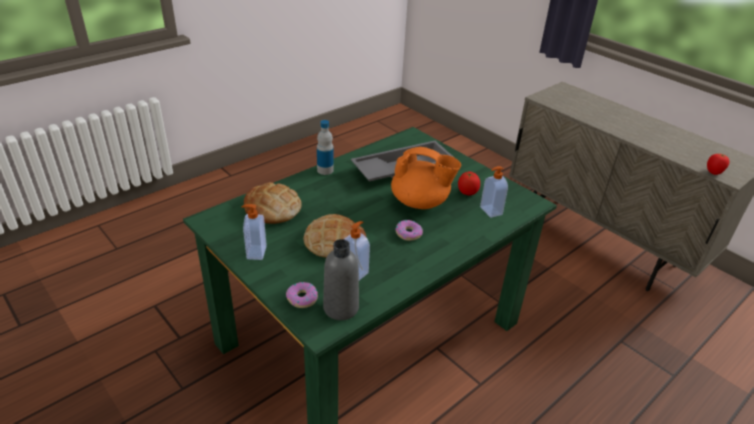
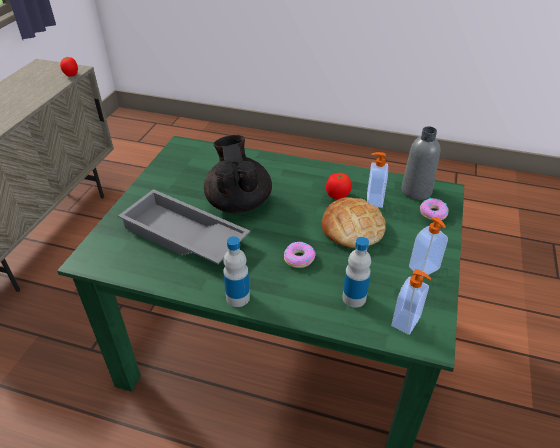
camera: 120 degrees left, 5 degrees up
bread [244,182,302,224] -> bottle [342,237,371,308]
orange teapot [391,147,461,209] -> black teapot [204,135,272,213]
donut [395,220,423,241] -> donut moved to [284,242,316,268]
tomato [458,172,480,195] -> tomato moved to [326,173,352,199]
soap dispenser [480,166,508,218] -> soap dispenser moved to [391,269,431,335]

